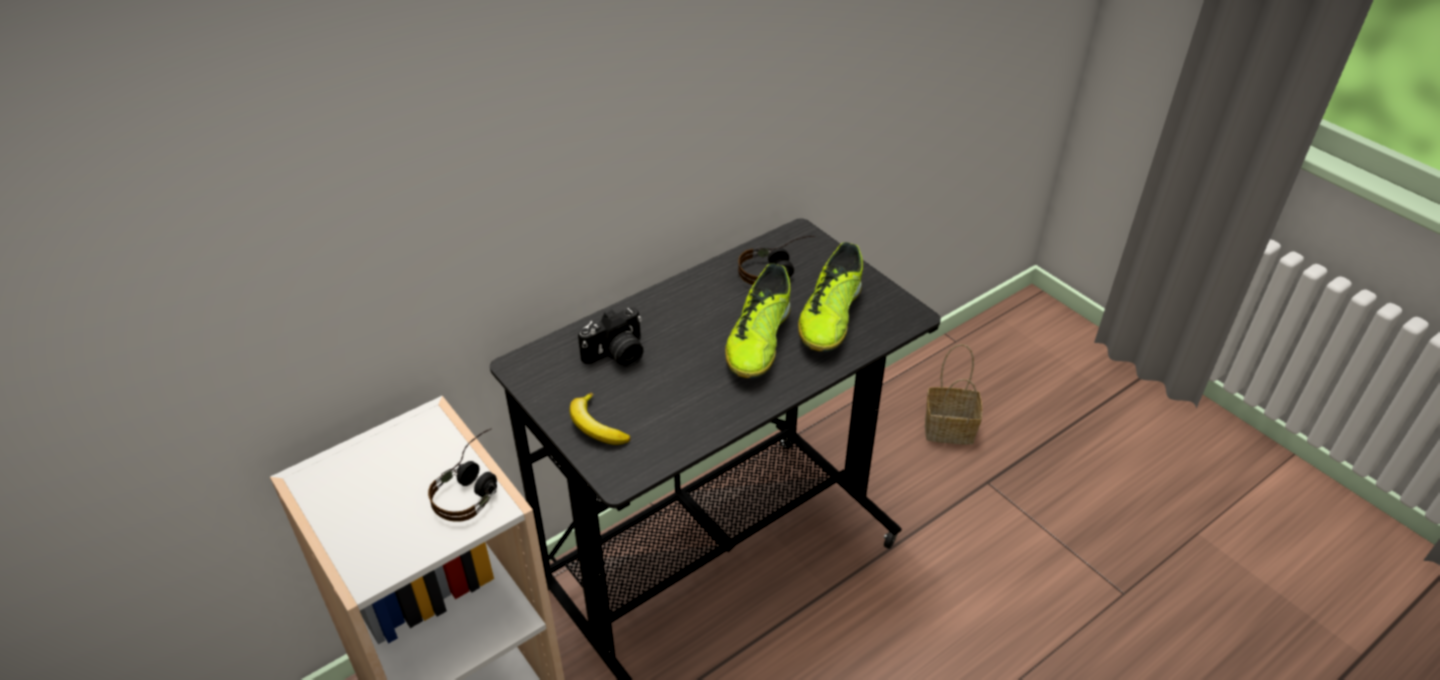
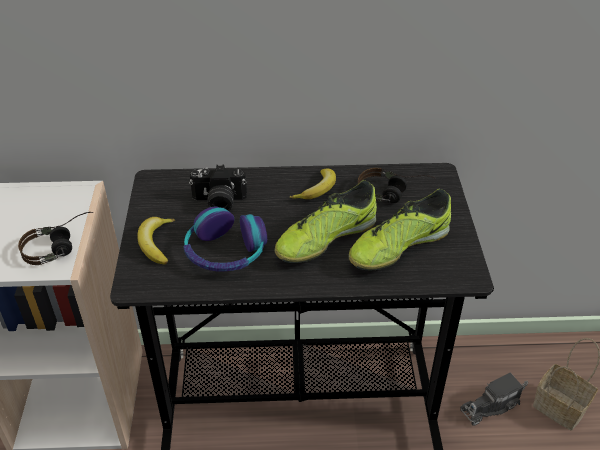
camera: 35 degrees right, 0 degrees up
none -> headphones [183,207,267,271]
none -> banana [290,168,336,199]
none -> toy truck [460,373,528,426]

